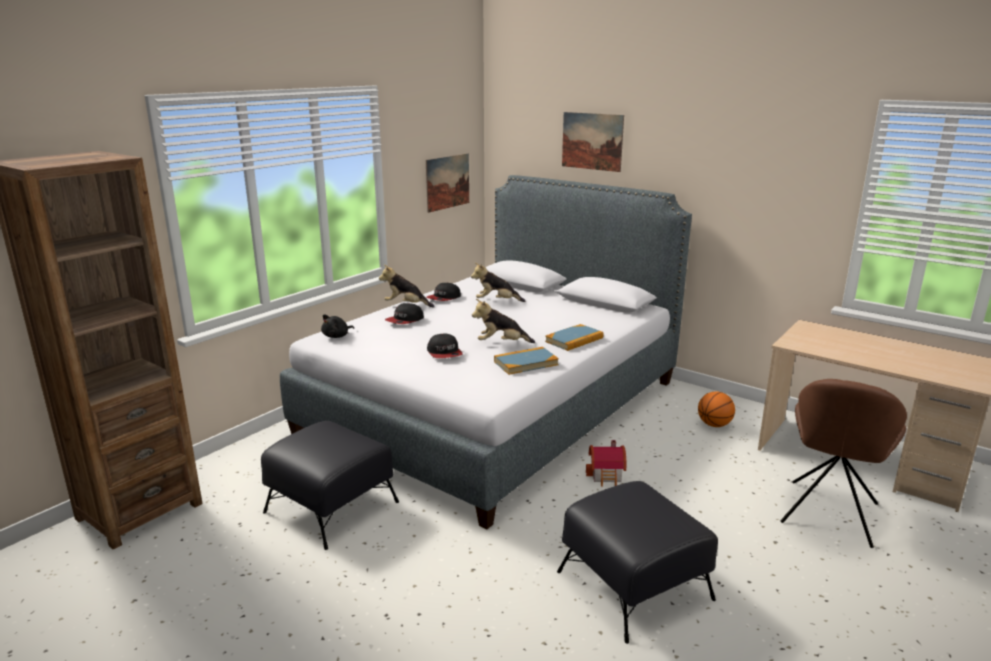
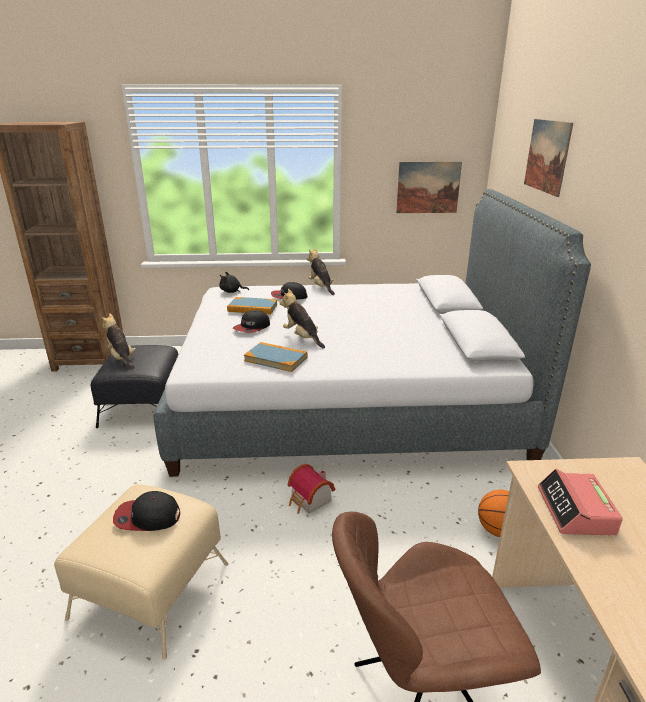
camera: 50 degrees right, 5 degrees up
cap [427,283,461,301] -> cap moved to [113,491,180,531]
plush toy [471,263,525,302] -> plush toy moved to [102,313,136,369]
book [545,324,603,351] -> book moved to [227,297,278,314]
black ottoman [557,481,718,644] -> beige ottoman [54,484,228,660]
none -> alarm clock [538,469,623,536]

